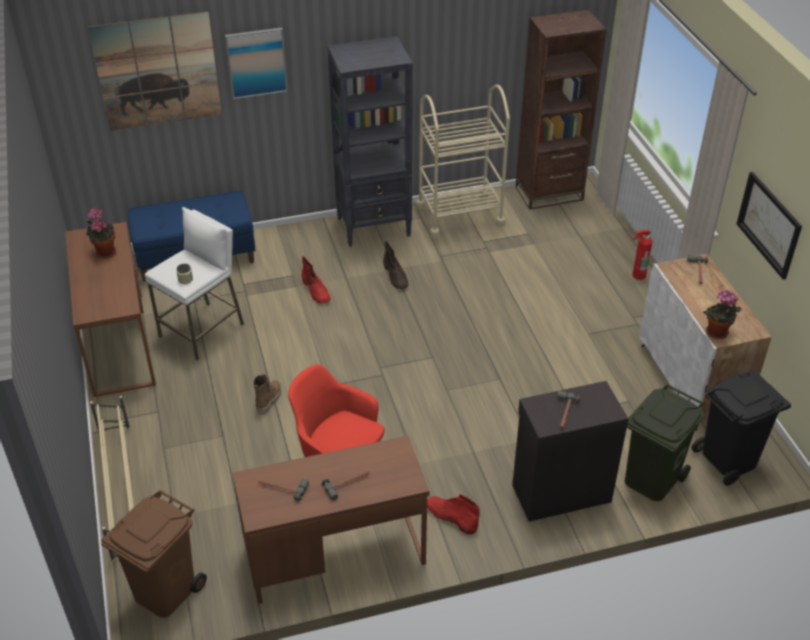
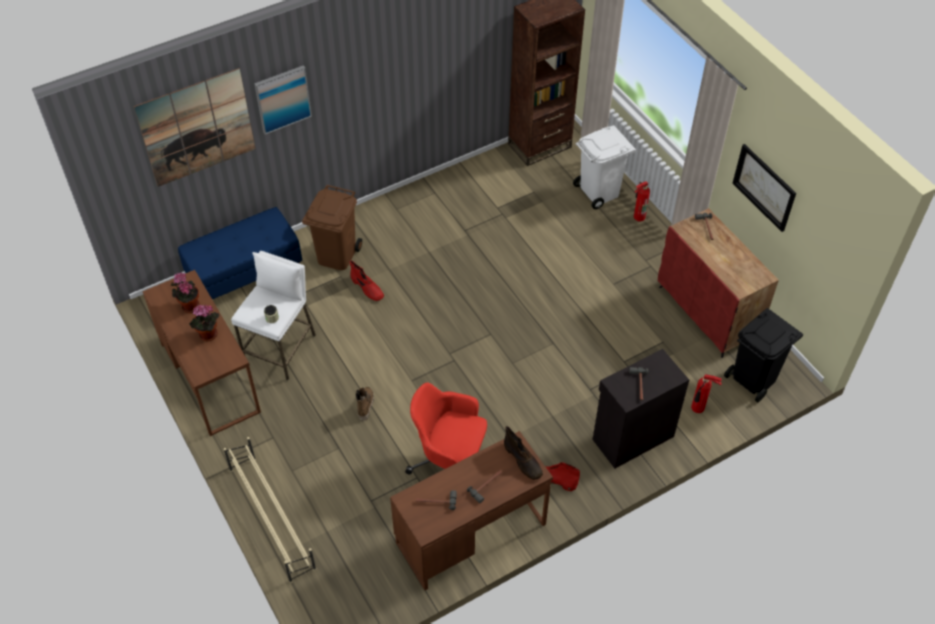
camera: 15 degrees left, 10 degrees up
brown trash can [101,490,207,618] -> brown trash can moved to [302,185,362,270]
black bookcase [327,36,413,247] -> none
brown boot [383,241,409,289] -> brown boot moved to [504,426,543,480]
beige cart [416,85,510,239] -> none
green trash can [625,384,704,501] -> fire extinguisher [691,374,722,413]
white cabinet [639,254,771,431] -> red cabinet [658,208,779,358]
potted plant [703,290,741,339] -> potted plant moved to [189,304,219,341]
none -> white trash can [573,125,636,209]

